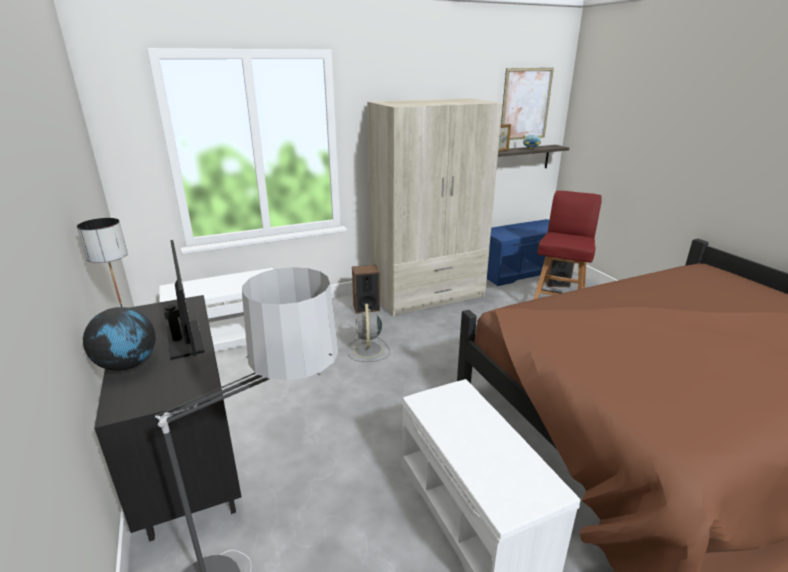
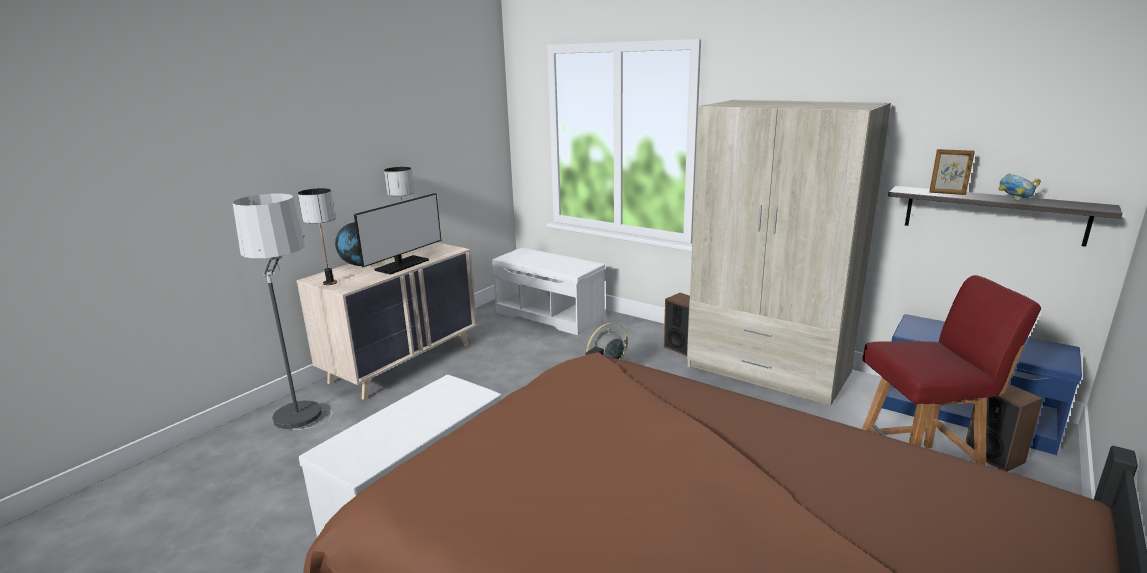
camera: 60 degrees right, 5 degrees down
black dresser [94,295,242,542] -> beige dresser [297,242,477,400]
picture [501,68,554,140] -> none
none -> table lamp [298,188,337,285]

